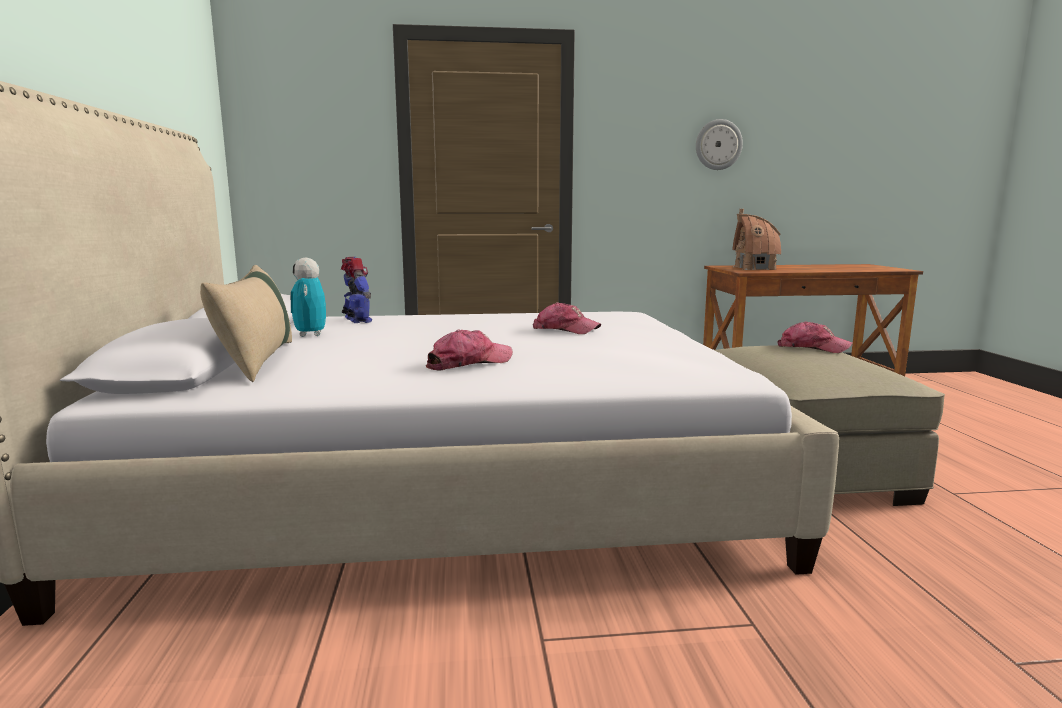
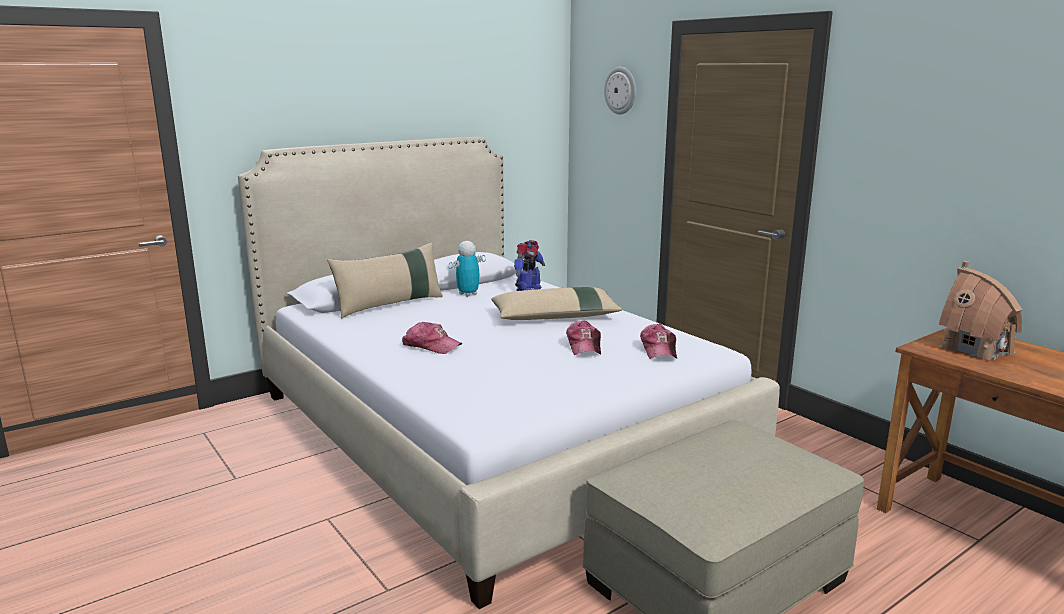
camera: 60 degrees right, 5 degrees up
wall clock [696,119,743,170] -> wall clock moved to [604,67,636,115]
cap [777,321,853,353] -> cap moved to [640,324,677,359]
none -> beige pillow [491,287,623,320]

